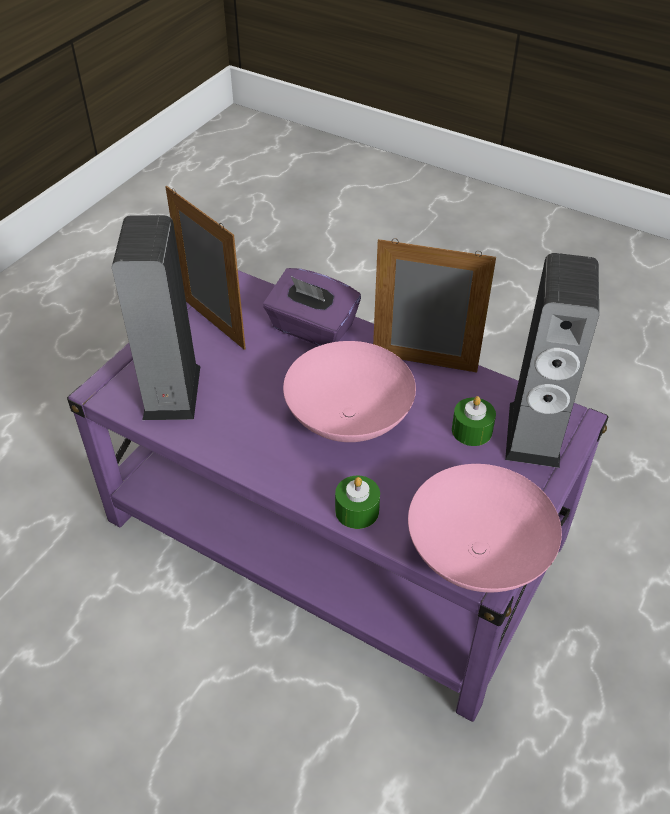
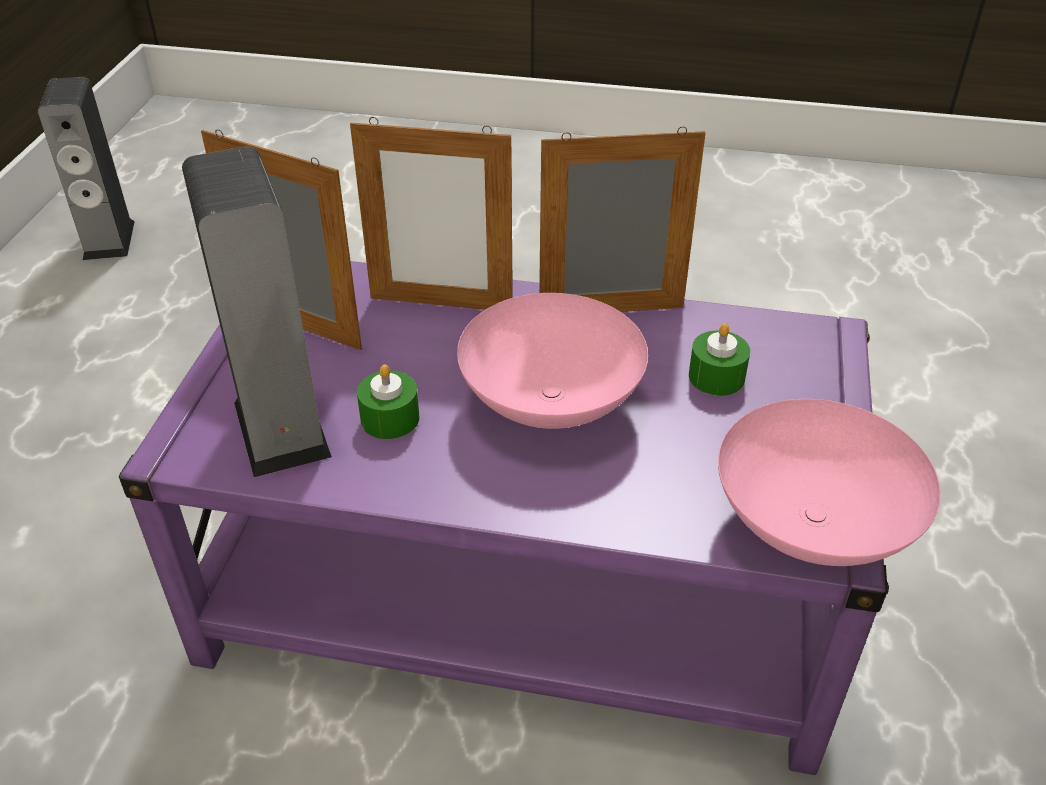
camera: 20 degrees left, 5 degrees down
purple tissue box [263,268,361,346] -> picture frame [350,117,513,310]
green candle [335,476,380,529] -> green candle moved to [357,364,419,439]
speaker [505,253,599,468] -> speaker moved to [38,77,135,260]

